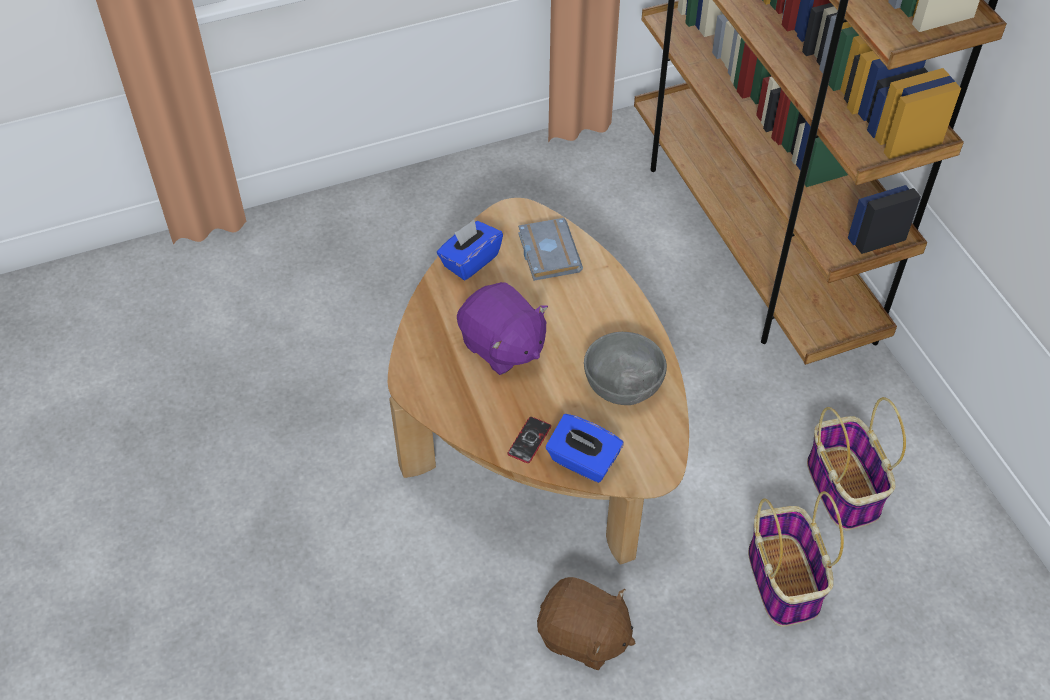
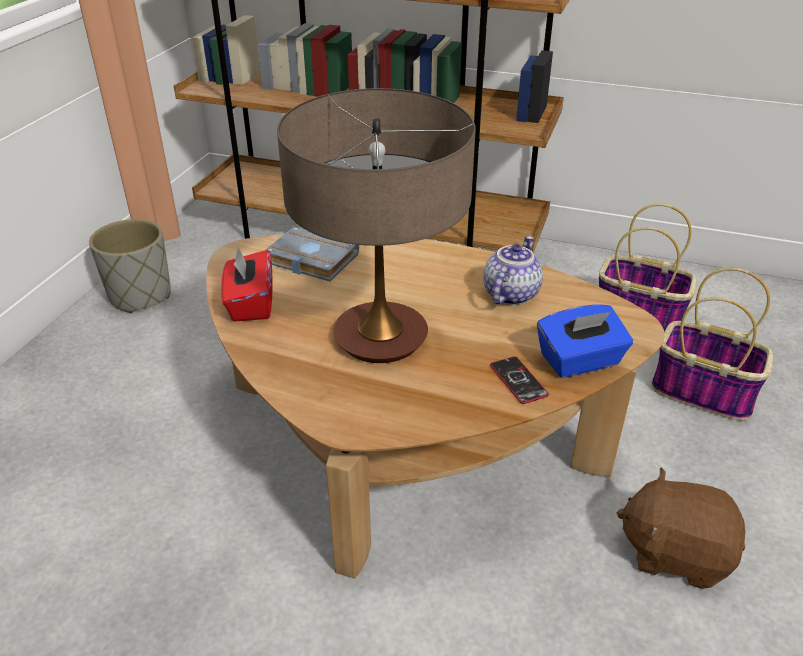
camera: 50 degrees left, 15 degrees down
blue tissue box [437,220,503,280] -> red tissue box [221,247,273,321]
purple plush toy [457,282,548,375] -> table lamp [277,88,476,363]
brown plush toy [537,577,636,670] -> brown plush toy turned 135 degrees counterclockwise [616,467,745,589]
grey bowl [584,332,667,405] -> teapot [483,236,543,305]
none -> grey planter [89,219,171,313]

